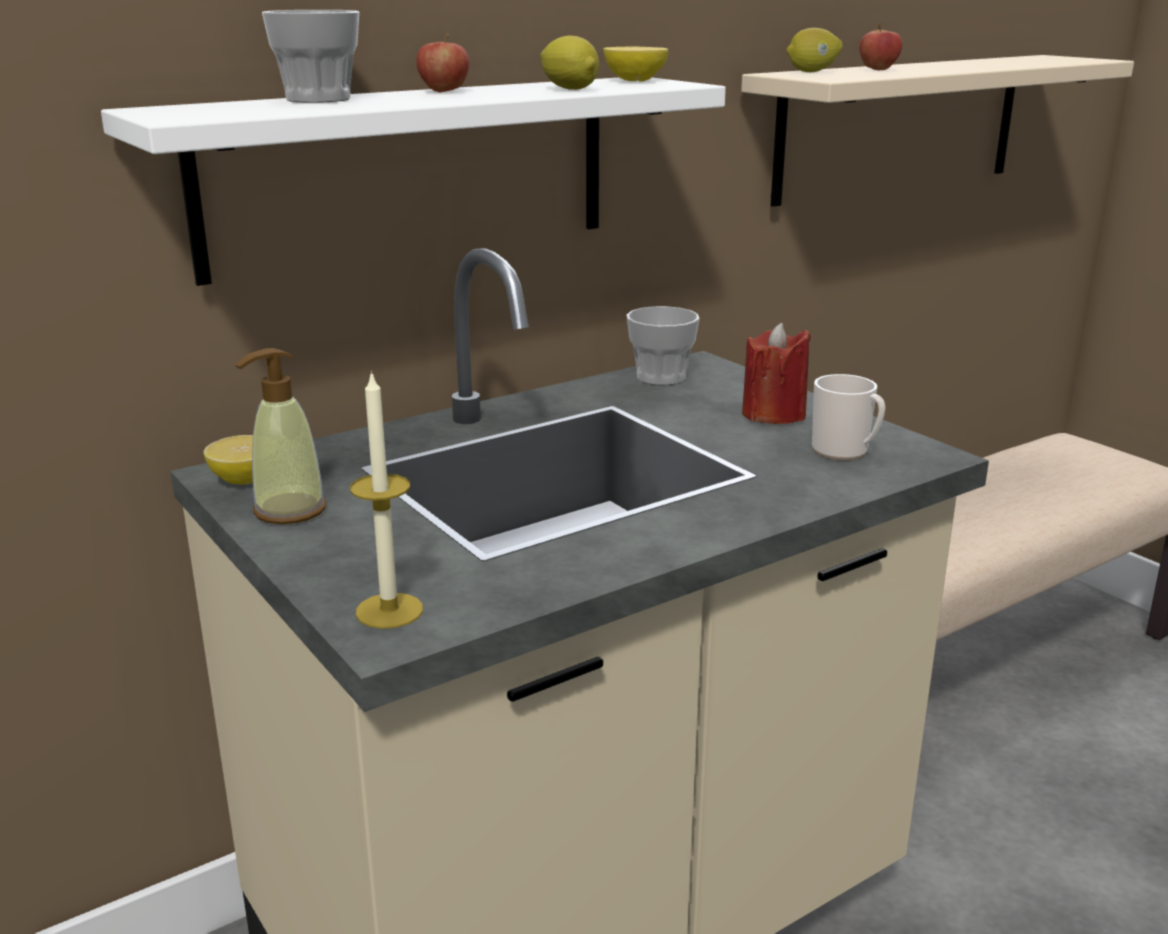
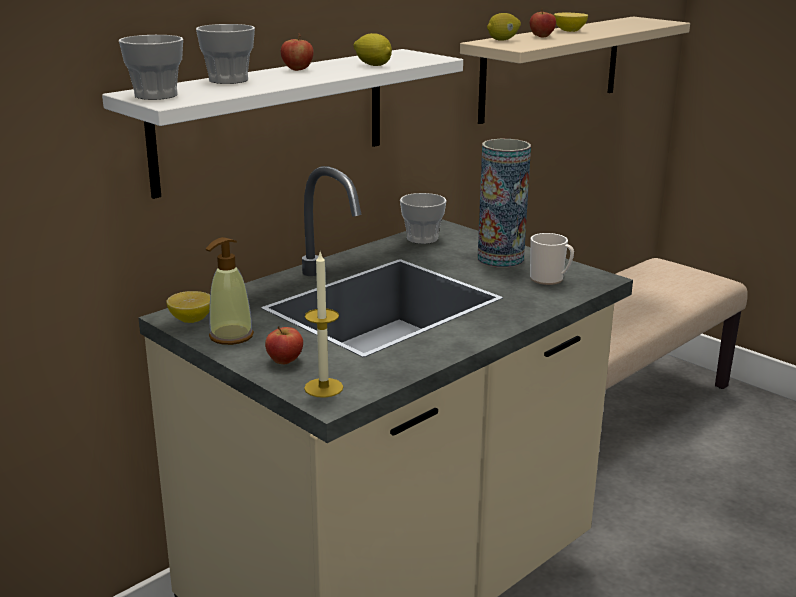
camera: 10 degrees left, 0 degrees up
lemon [603,47,668,82] -> lemon moved to [554,13,588,32]
red candle [742,322,811,424] -> vase [478,139,531,268]
none -> cup [119,35,183,100]
none -> apple [265,326,303,364]

